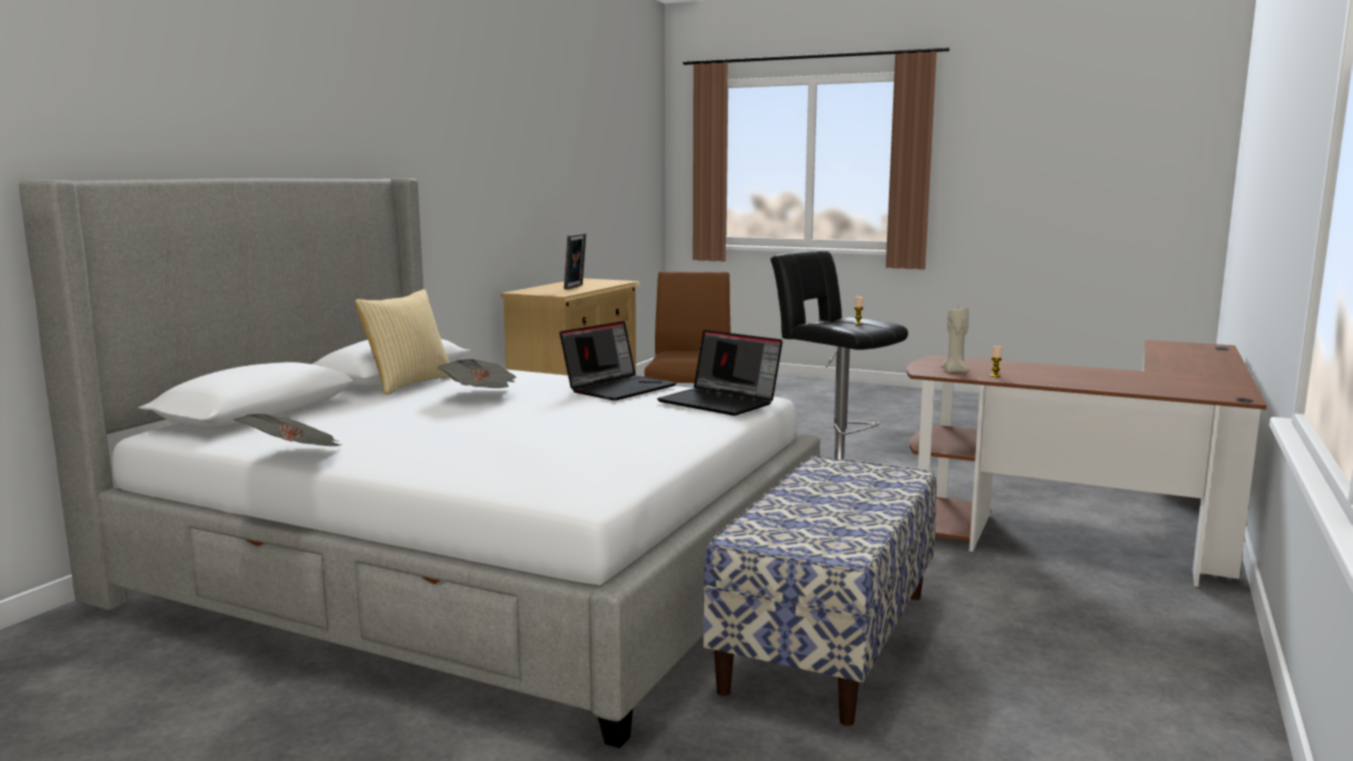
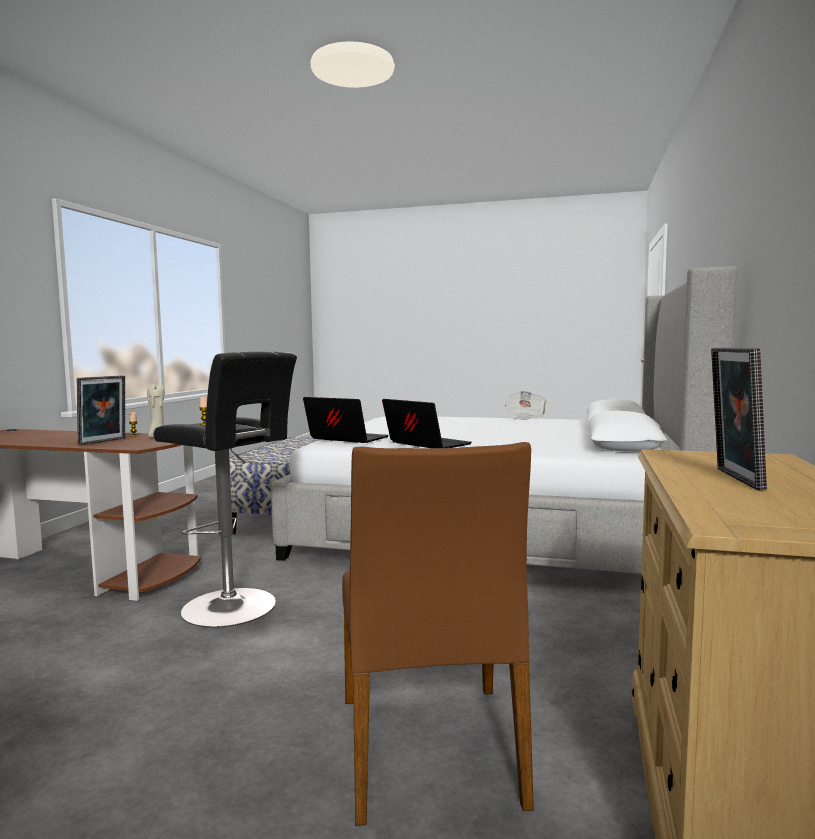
camera: 170 degrees right, 5 degrees down
pillow [355,289,450,395] -> none
newspaper [437,359,516,388] -> none
laptop [560,321,676,401] -> laptop turned 105 degrees clockwise [382,399,472,448]
none -> picture frame [77,375,125,445]

